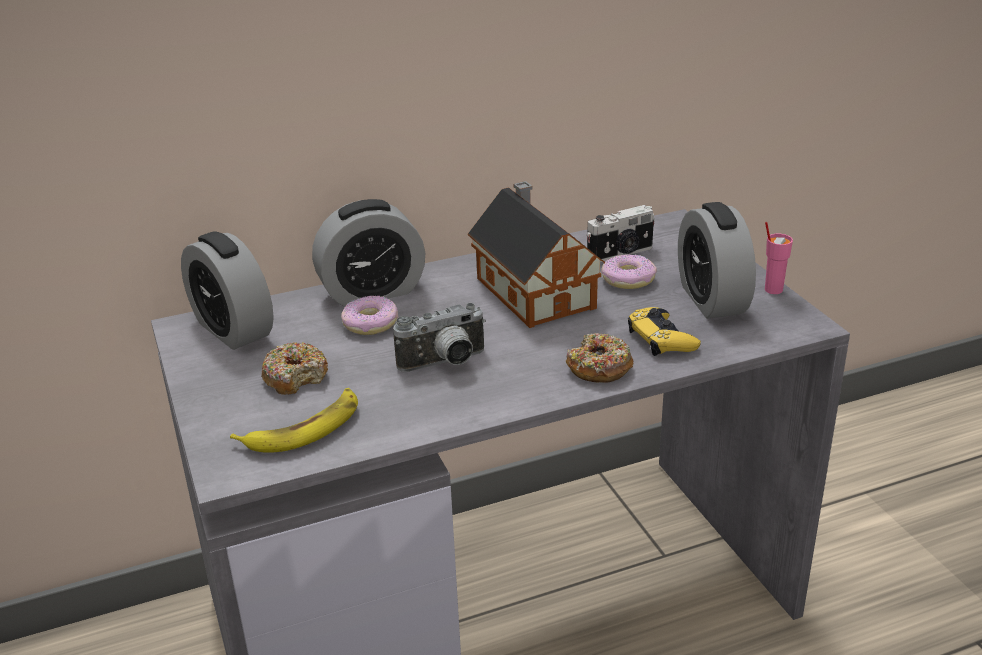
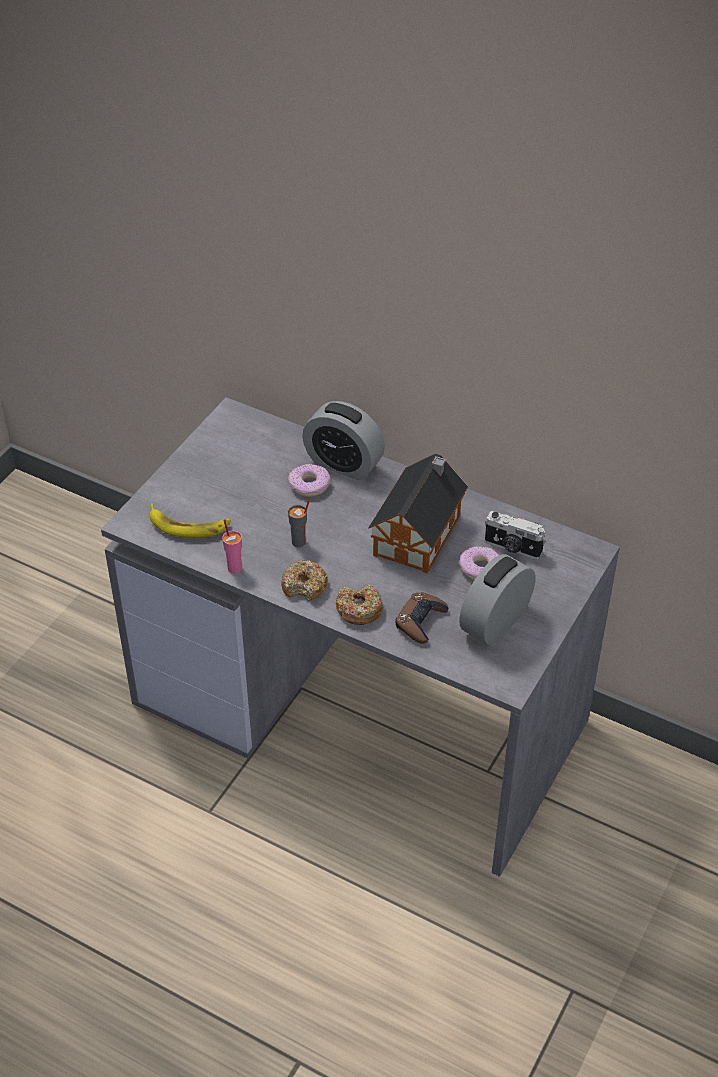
camera: 50 degrees right, 15 degrees up
alarm clock [181,231,274,350] -> none
donut [261,342,328,395] -> donut moved to [281,560,328,601]
camera [393,303,486,372] -> grey cup [288,500,310,547]
yellow game controller [628,307,701,356] -> brown game controller [395,592,449,644]
pink cup [765,222,793,294] -> pink cup moved to [222,520,242,574]

